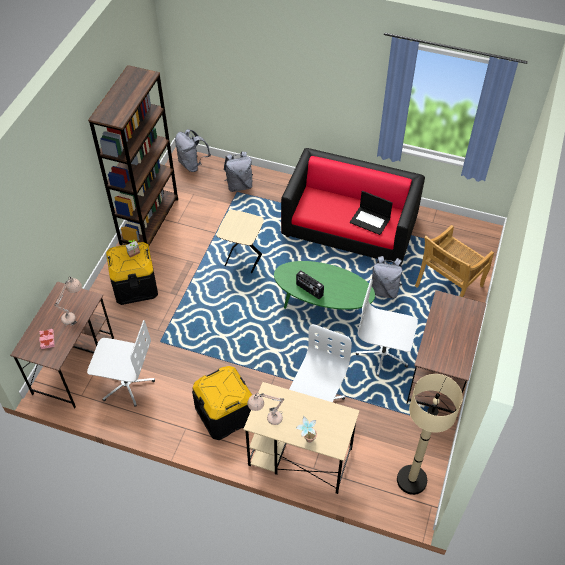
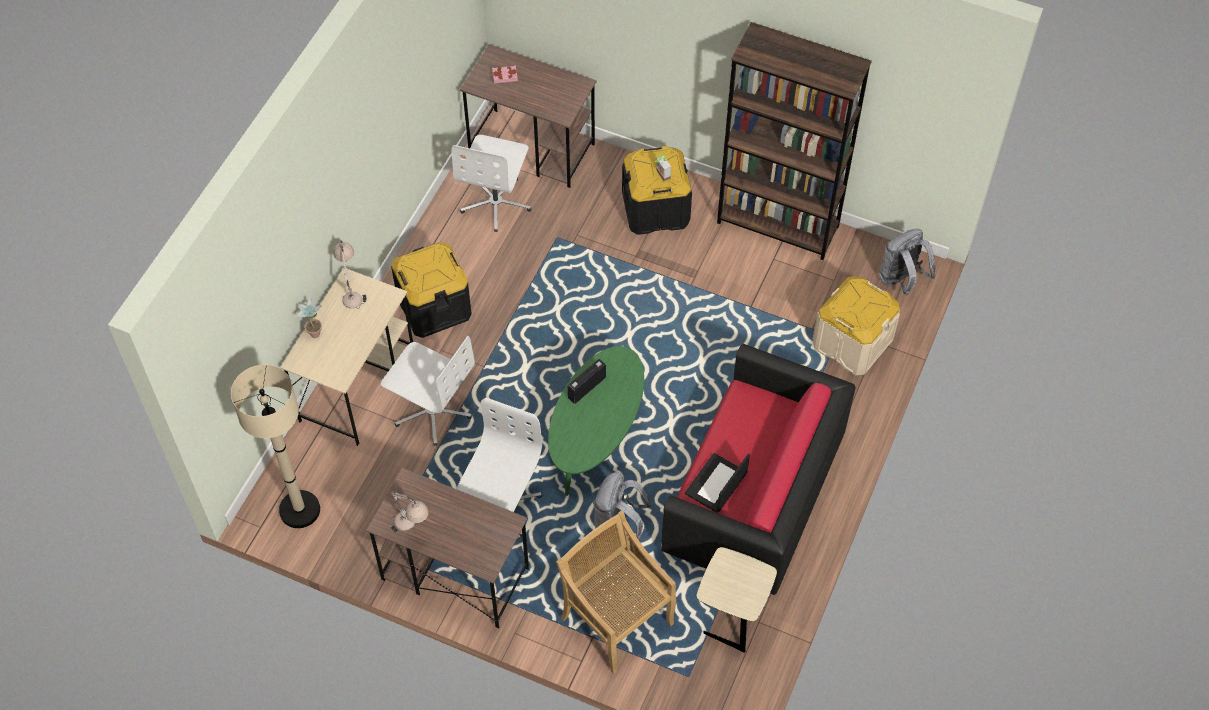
camera: 95 degrees right, 5 degrees up
beige table lamp [54,277,82,326] -> beige table lamp moved to [391,491,429,533]
beige side table [216,210,264,273] -> beige side table moved to [697,547,777,653]
grey backpack [223,151,253,192] -> beige storage box [813,276,900,375]

